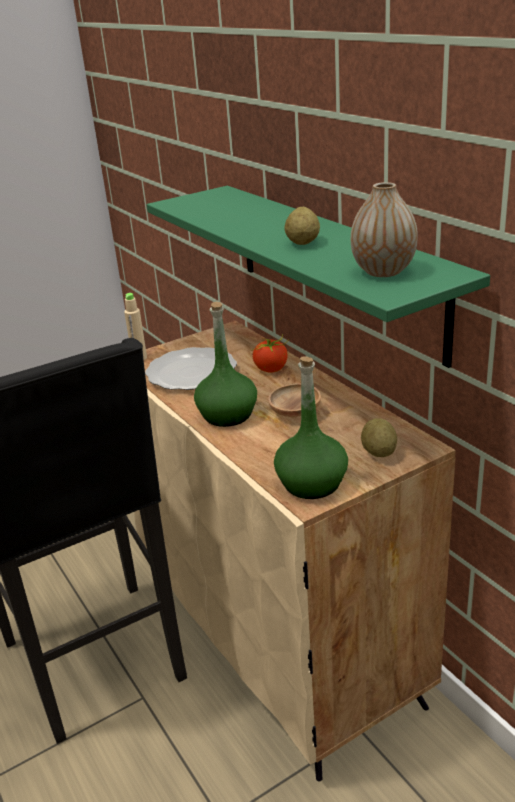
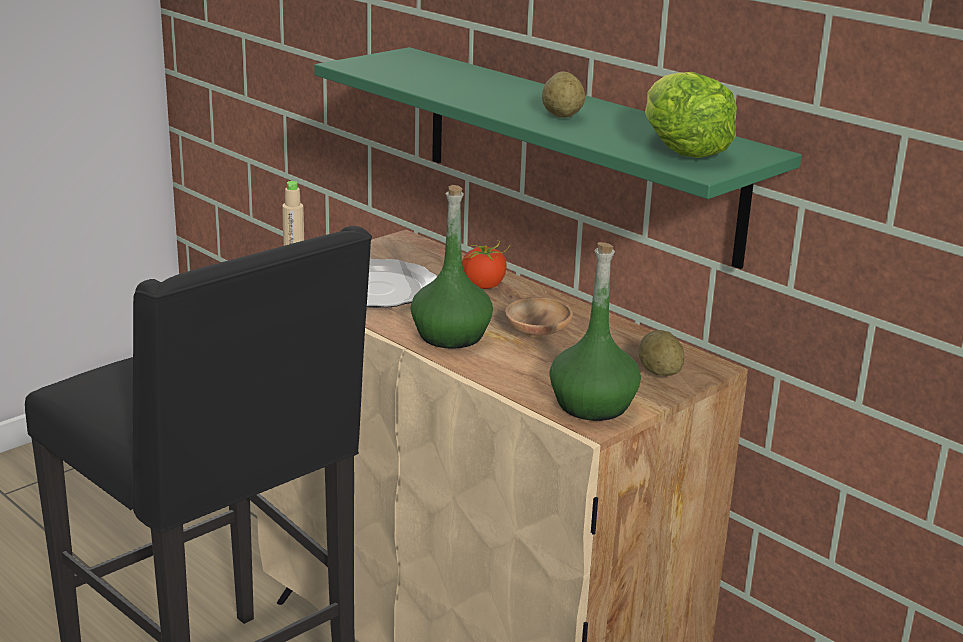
camera: 15 degrees left, 5 degrees down
vase [351,182,418,277] -> lettuce [645,72,737,158]

